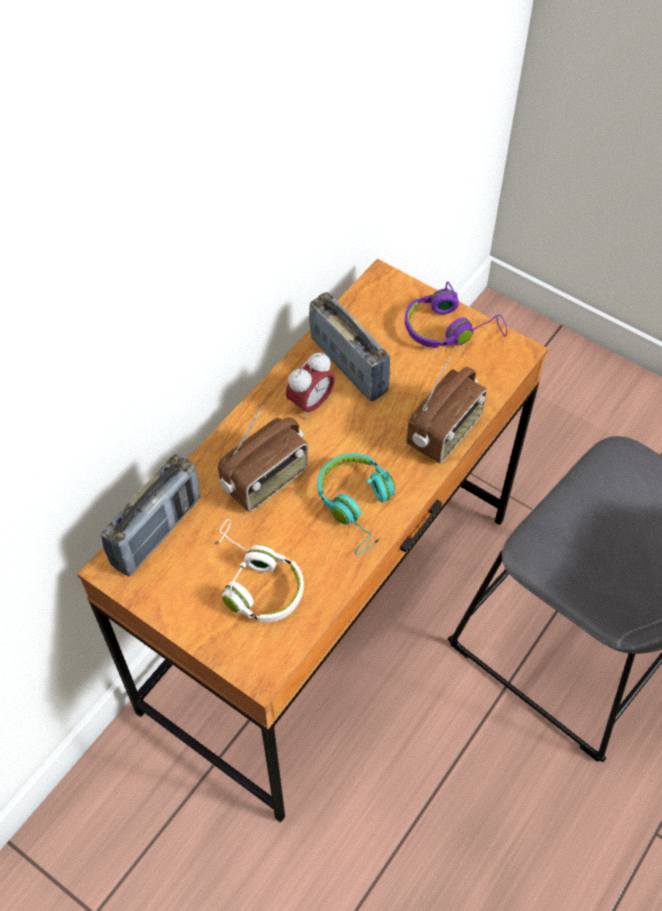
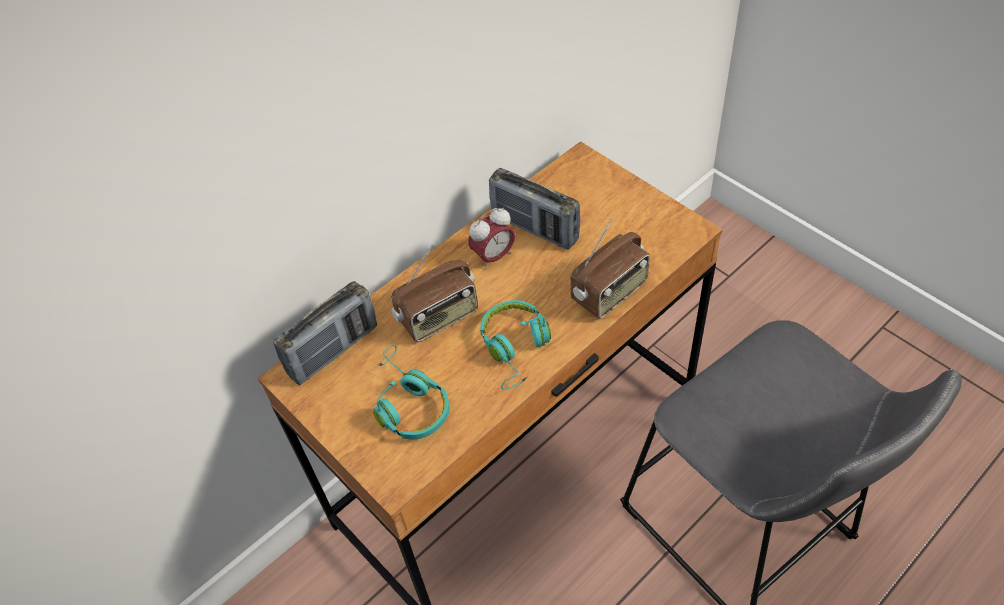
camera: 15 degrees right, 5 degrees down
white headphones [214,519,304,622] -> turquoise headphones [373,344,450,440]
radio [309,292,390,402] -> radio turned 150 degrees clockwise [489,168,581,249]
purple headphones [405,282,507,348] -> none

